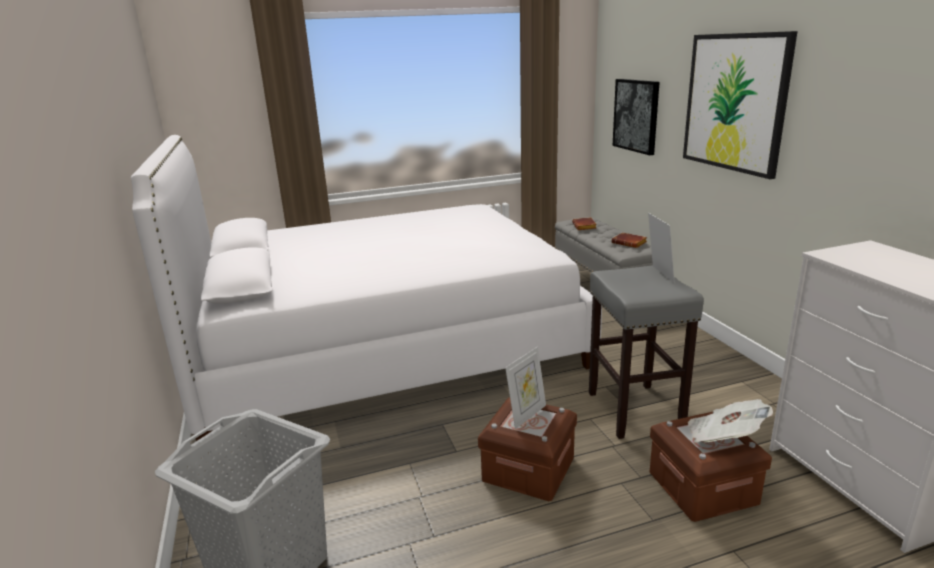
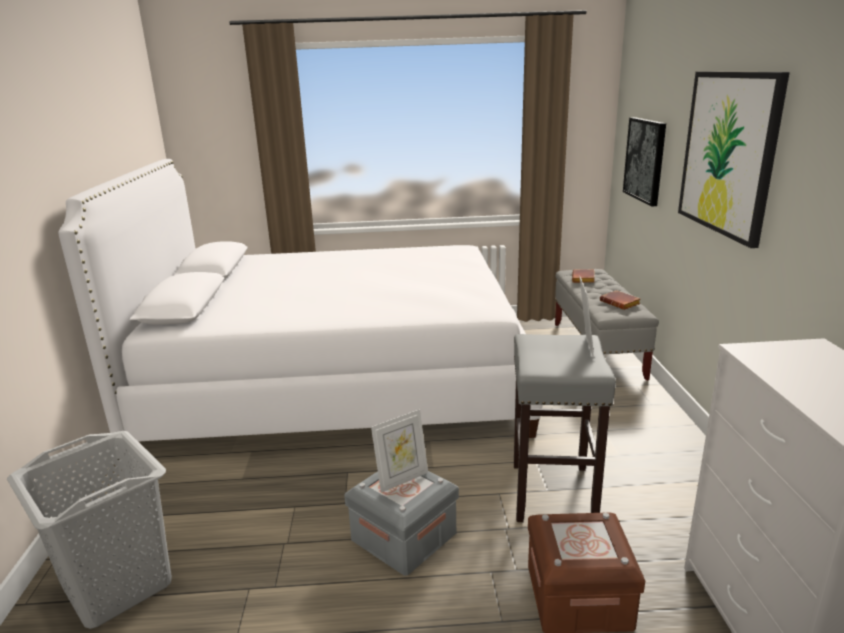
camera: 15 degrees right, 0 degrees up
brown storage box [478,397,577,501] -> grey storage box [344,471,459,576]
newspaper [688,399,773,443] -> none

